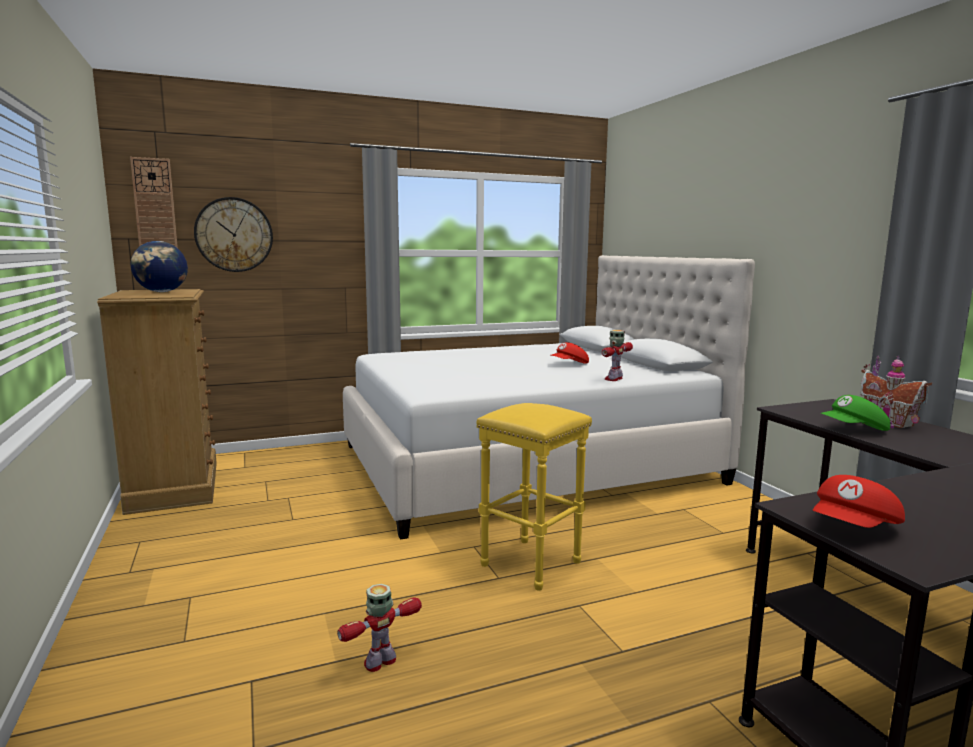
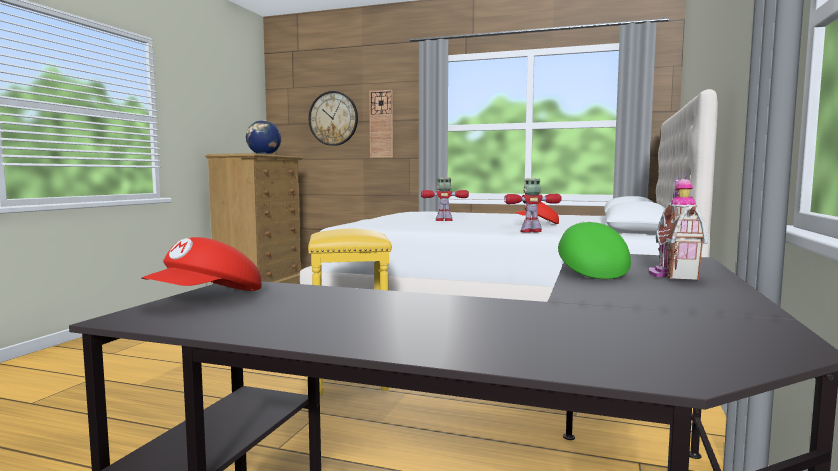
camera: 40 degrees right, 5 degrees down
wall clock [130,157,178,248] -> wall clock moved to [369,90,393,158]
toy robot [337,584,422,672] -> toy robot moved to [421,177,469,221]
red cap [813,475,905,528] -> red cap turned 60 degrees counterclockwise [142,237,262,291]
green cap [821,395,890,431] -> green cap turned 60 degrees clockwise [558,221,631,279]

